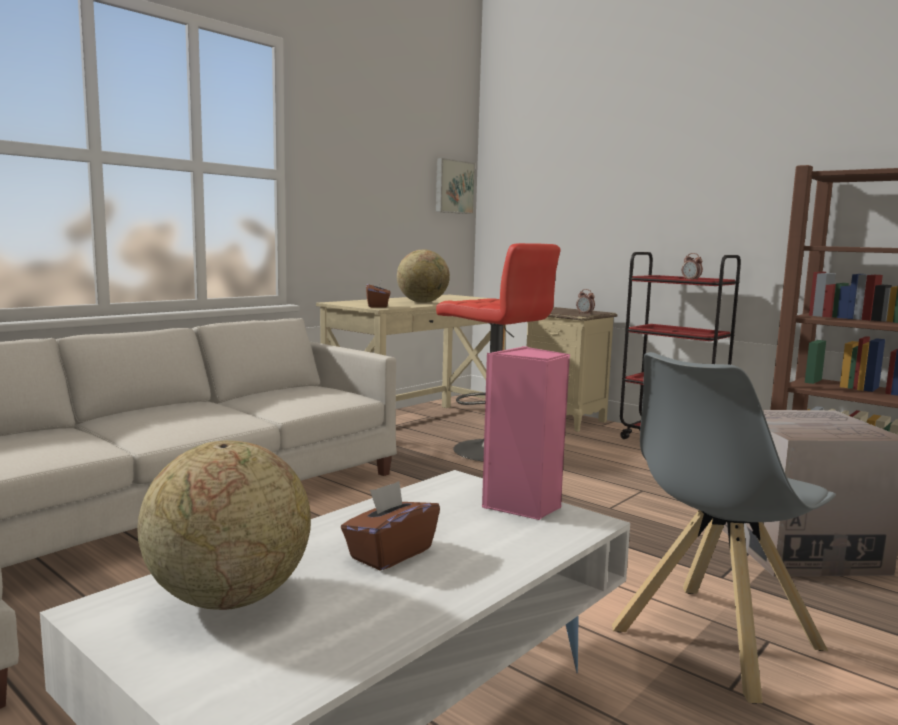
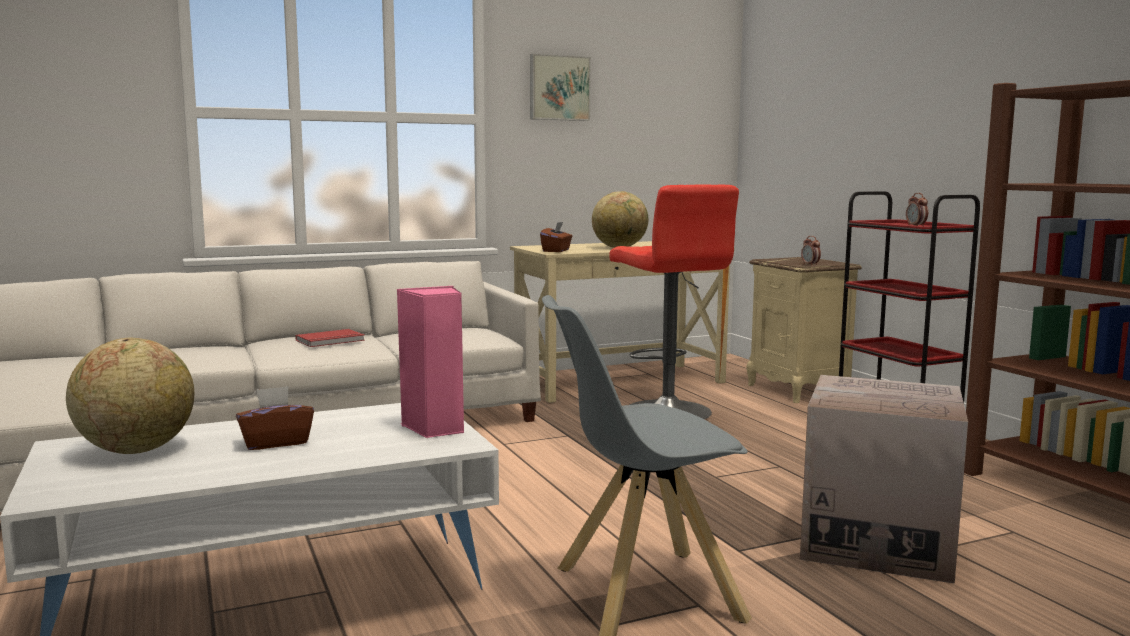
camera: 25 degrees right, 0 degrees up
picture [436,158,475,214] -> picture moved to [530,54,591,121]
none -> red book [295,329,365,347]

